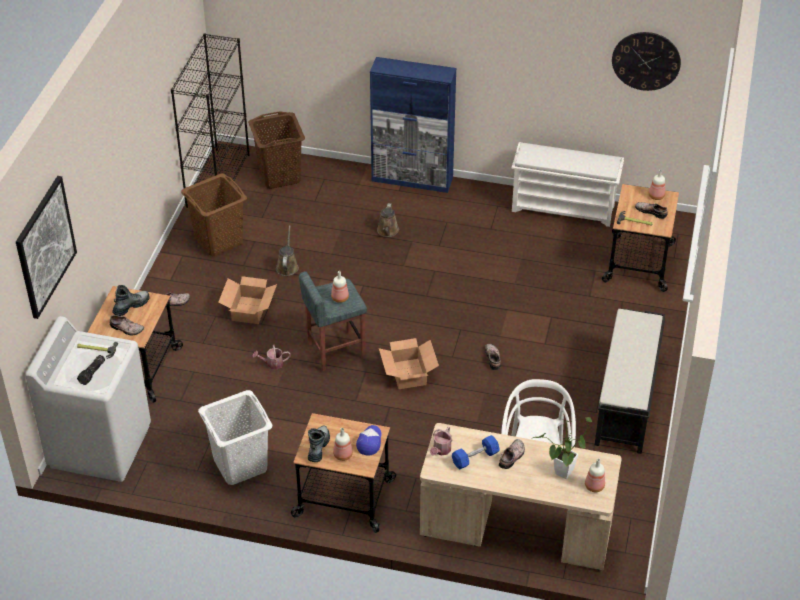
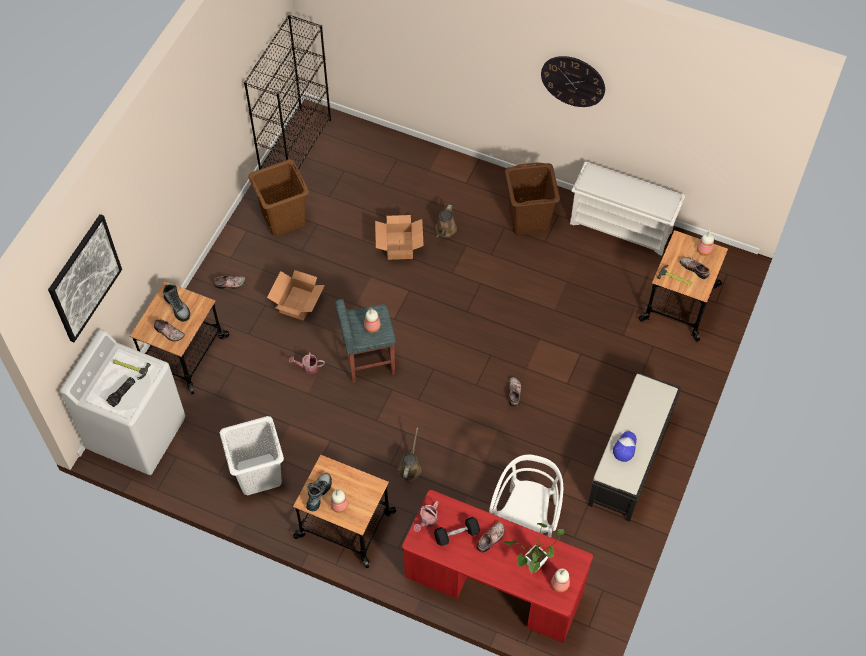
camera: 10 degrees right, 15 degrees up
boot [112,285,150,316] -> boot turned 90 degrees clockwise [163,284,190,322]
brown laundry basket [248,111,305,189] -> brown laundry basket moved to [505,162,560,235]
brown watering can [276,225,299,276] -> brown watering can moved to [397,427,421,481]
cap [356,425,381,456] -> cap moved to [613,431,637,462]
blue cabinet [370,57,456,193] -> none
cardboard box [379,338,439,389] -> cardboard box moved to [375,215,424,260]
beige desk [420,423,622,570] -> red desk [402,490,593,643]
blue dumbbell [452,435,499,470] -> black dumbbell [434,517,480,546]
wall clock [612,32,681,91] -> wall clock moved to [541,56,605,107]

